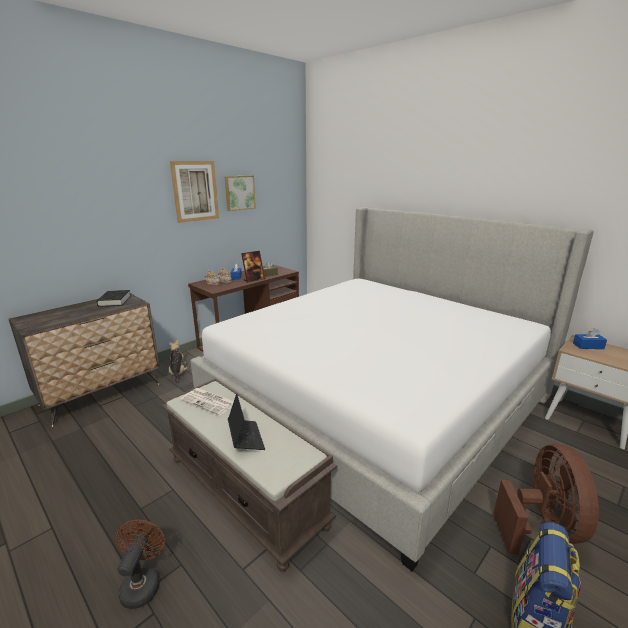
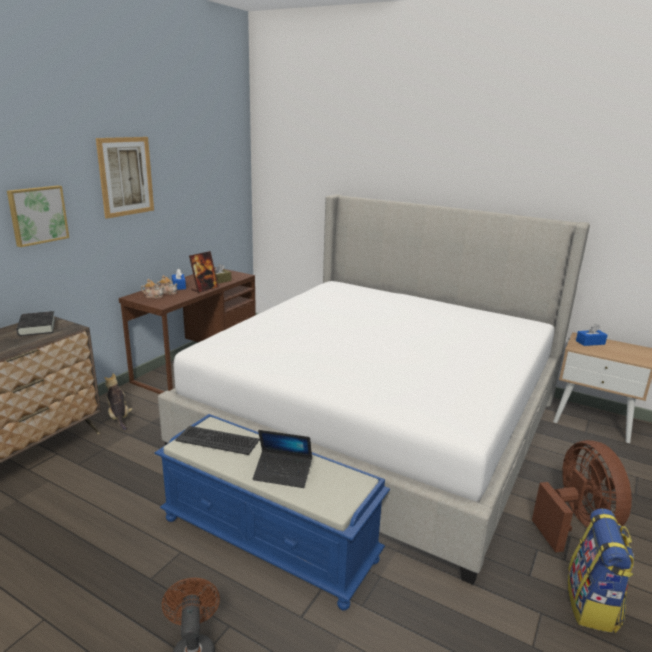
camera: 15 degrees left, 0 degrees up
brown bench [162,379,337,571] -> blue bench [155,414,390,610]
newspaper [180,388,234,415] -> keyboard [175,426,260,455]
picture [225,175,256,211] -> picture moved to [7,185,69,247]
laptop [228,394,265,450] -> laptop turned 135 degrees clockwise [253,430,312,488]

